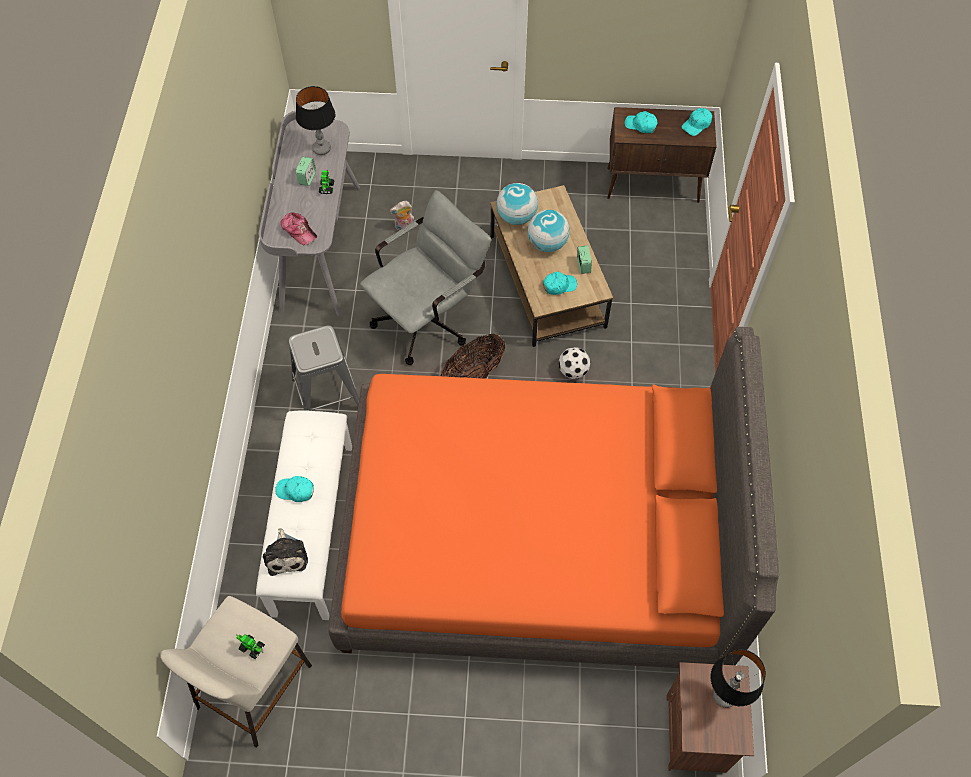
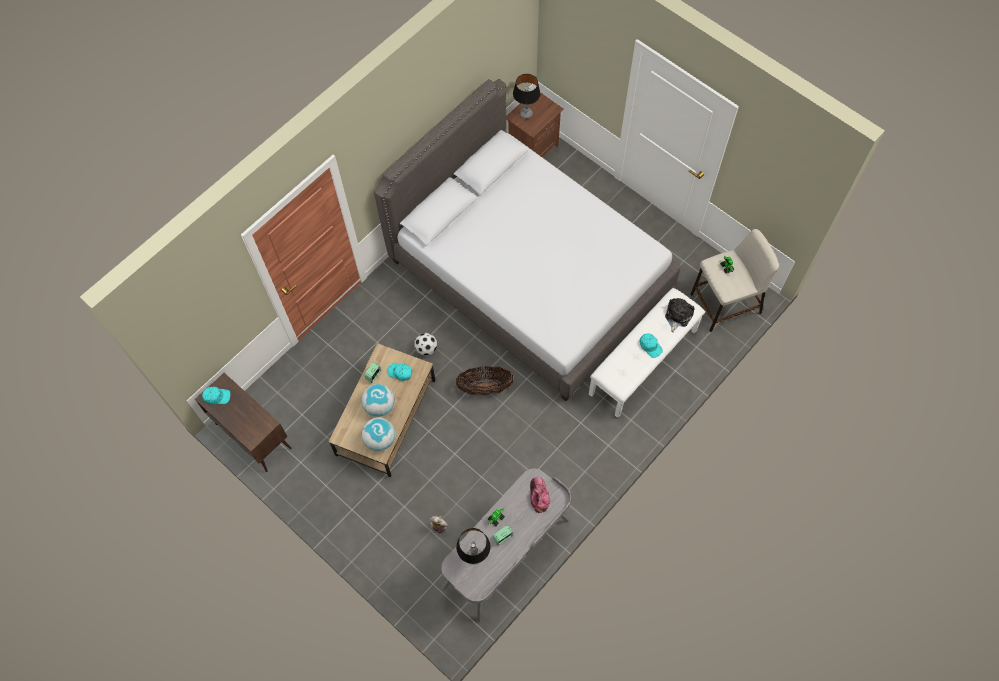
camera: 140 degrees left, 5 degrees up
grey stool [289,325,359,411] -> none
orange bed [328,327,779,668] -> grey bed [374,79,680,401]
grey office chair [360,190,491,365] -> none
turquoise cap [625,111,658,133] -> none

